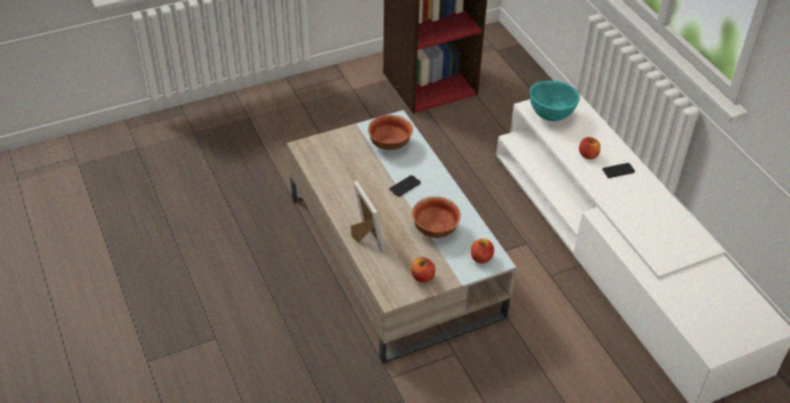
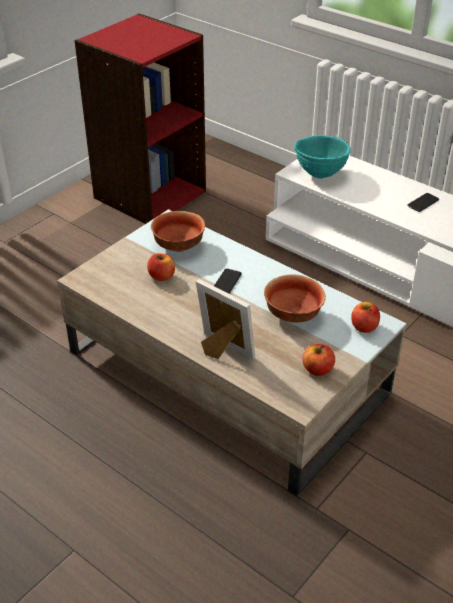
camera: 25 degrees left, 5 degrees down
apple [579,137,601,159] -> apple moved to [147,253,175,281]

